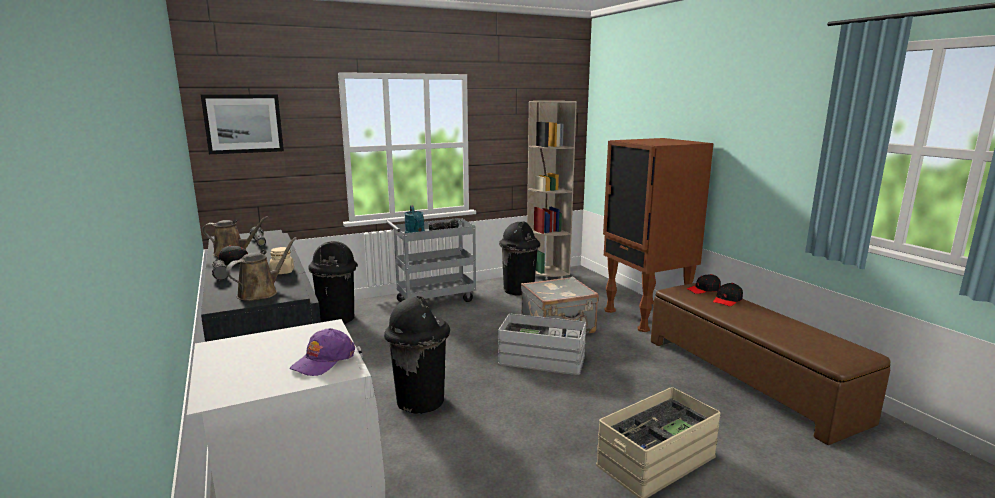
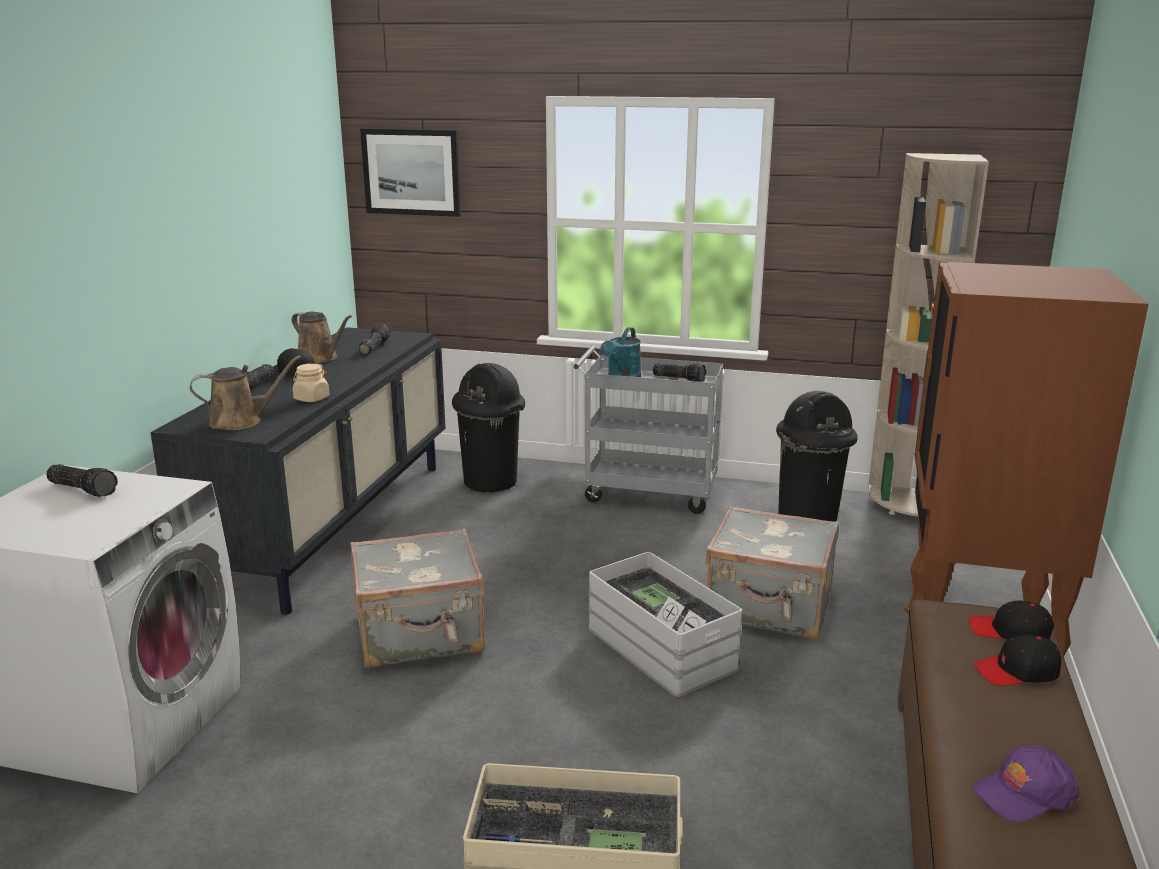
camera: 40 degrees right, 5 degrees up
purple cap [290,328,355,376] -> purple cap moved to [973,745,1080,822]
black trash can [384,296,450,414] -> grey suitcase [350,528,484,668]
none -> flashlight [46,464,118,497]

